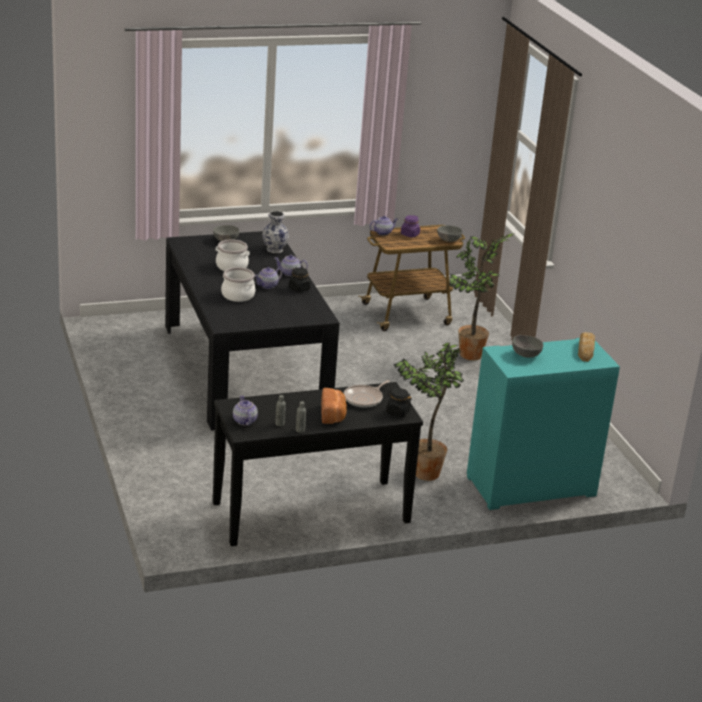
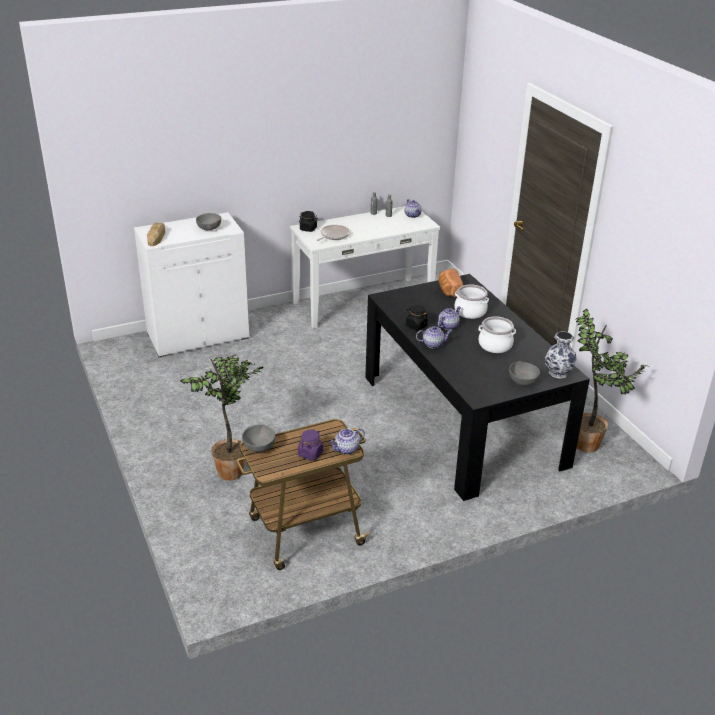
camera: 175 degrees right, 5 degrees up
black console table [213,382,423,546] -> white console table [290,206,440,329]
vase [262,211,289,253] -> vase moved to [545,331,577,379]
bread [321,388,347,424] -> bread moved to [438,269,463,297]
potted plant [394,343,464,481] -> potted plant moved to [575,309,647,453]
turquoise cabinet [467,338,620,510] -> white cabinet [134,212,249,357]

